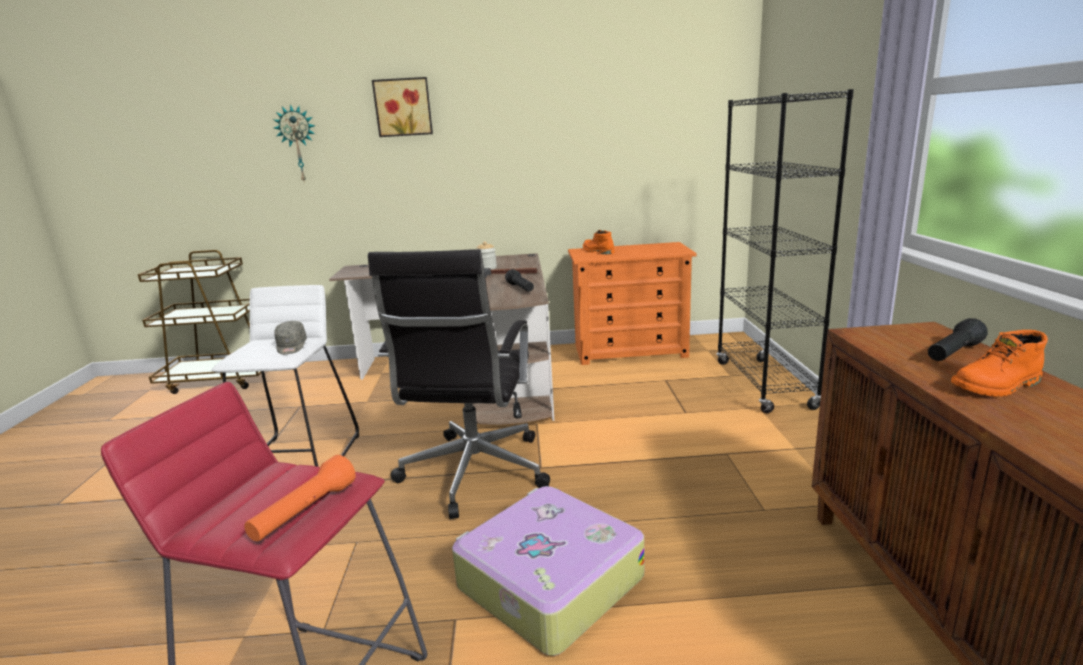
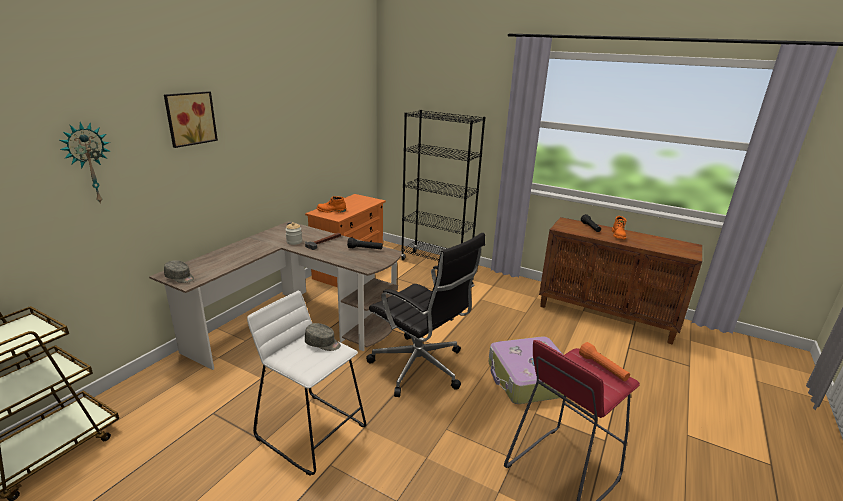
camera: 60 degrees left, 5 degrees up
none -> grey cap [164,260,194,283]

